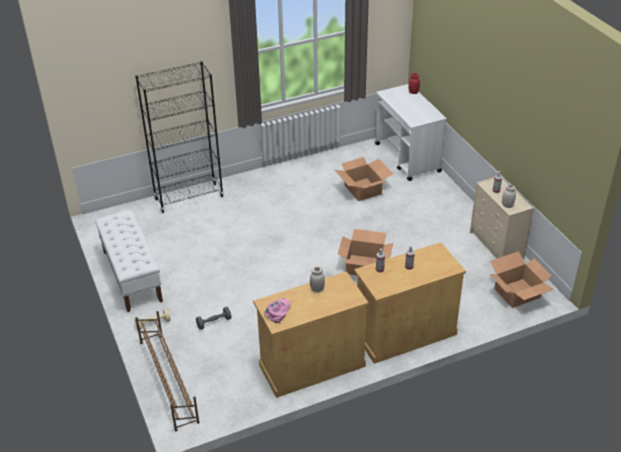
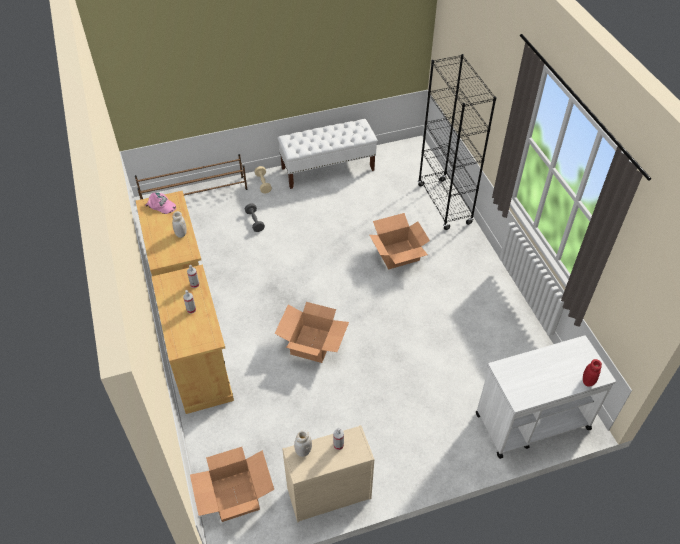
camera: 95 degrees right, 10 degrees up
cardboard box [335,157,393,201] -> cardboard box moved to [370,213,430,269]

